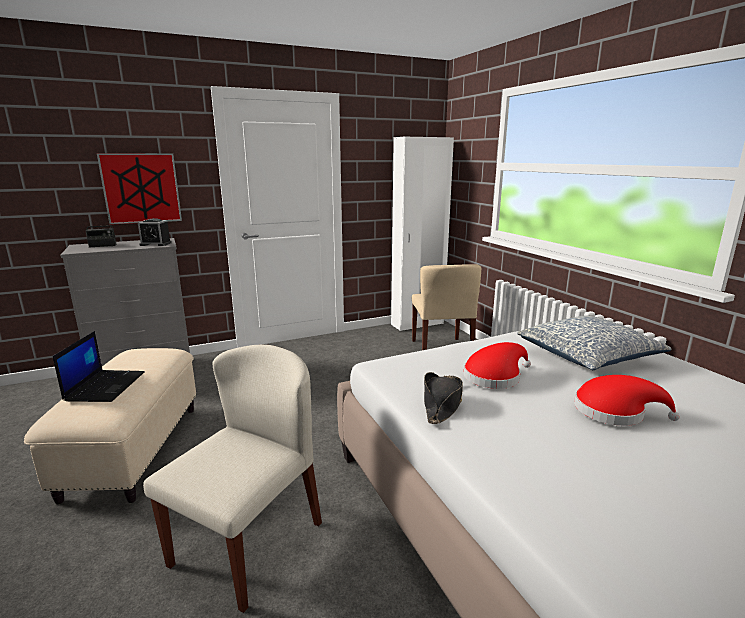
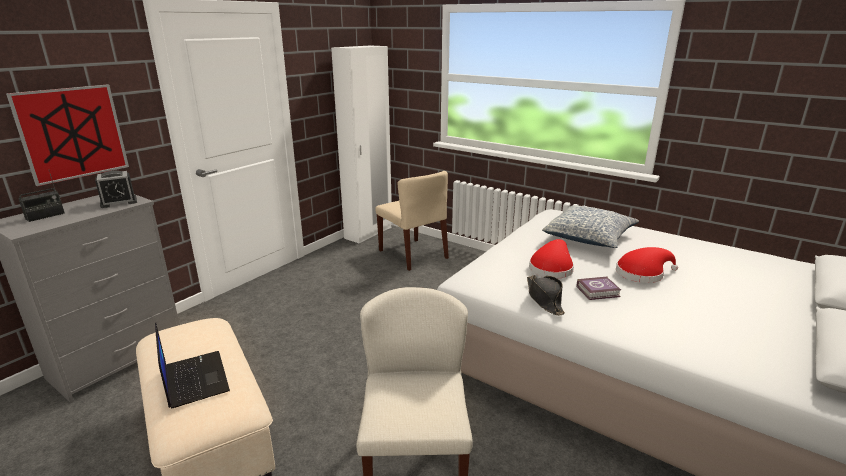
camera: 30 degrees left, 5 degrees up
none -> book [577,276,621,300]

